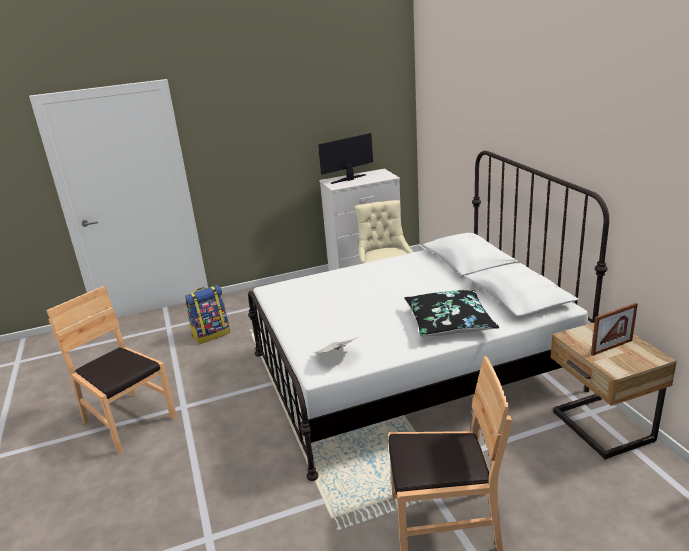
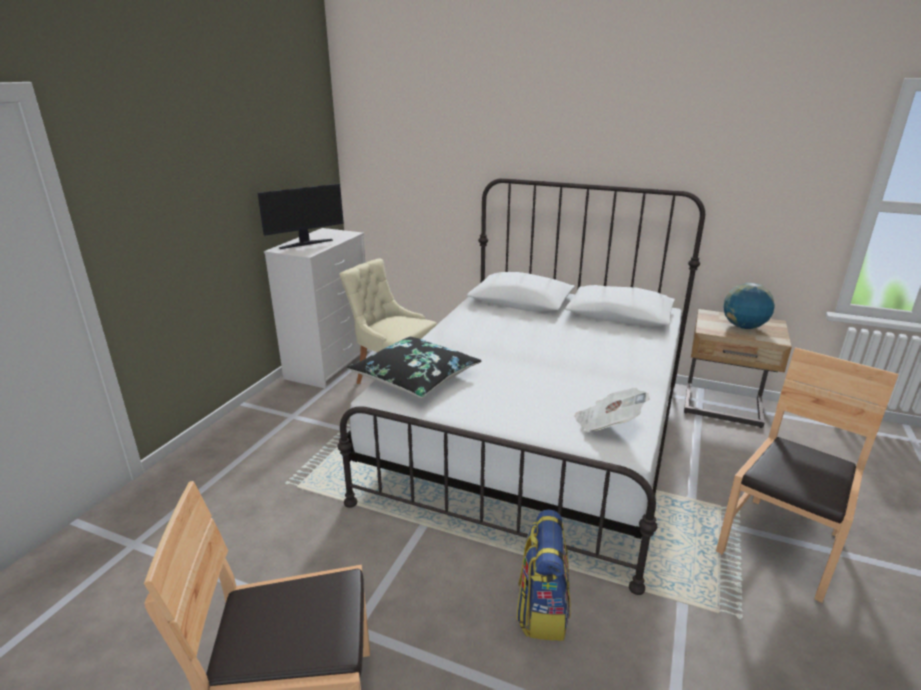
camera: 50 degrees left, 0 degrees up
backpack [185,285,230,344] -> backpack moved to [517,510,571,641]
monitor [318,133,373,184] -> monitor turned 135 degrees counterclockwise [258,184,344,249]
black pillow [404,290,499,337] -> black pillow moved to [347,337,481,398]
picture frame [591,303,638,356] -> globe [723,283,775,329]

